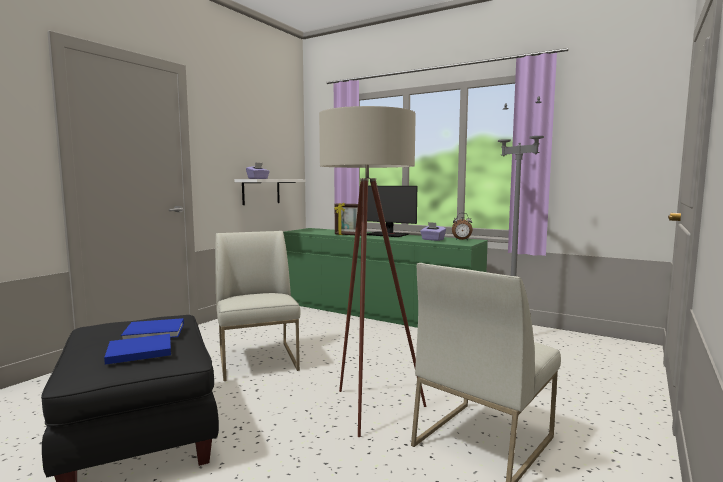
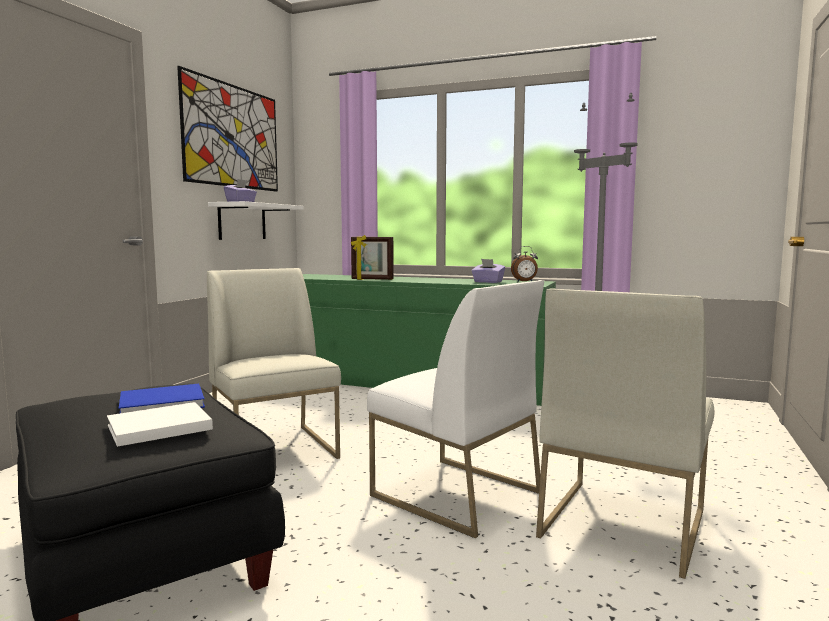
camera: 10 degrees left, 0 degrees up
blue book [104,334,171,365] -> white book [107,402,213,447]
beige floor lamp [319,106,426,437] -> white chair [367,280,544,538]
monitor [367,186,417,237] -> none
none -> picture [177,66,278,192]

